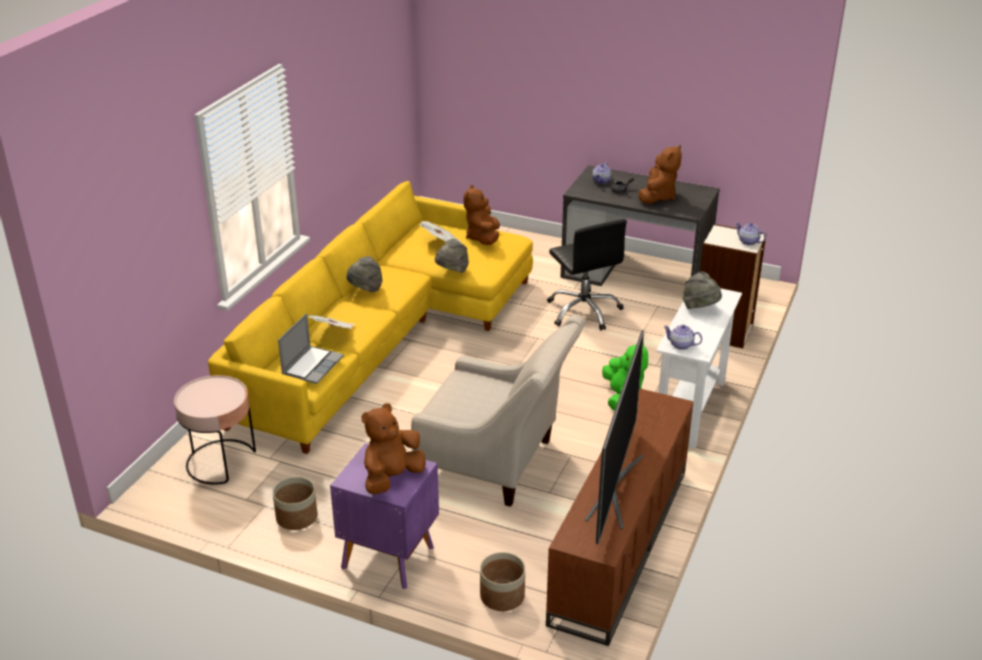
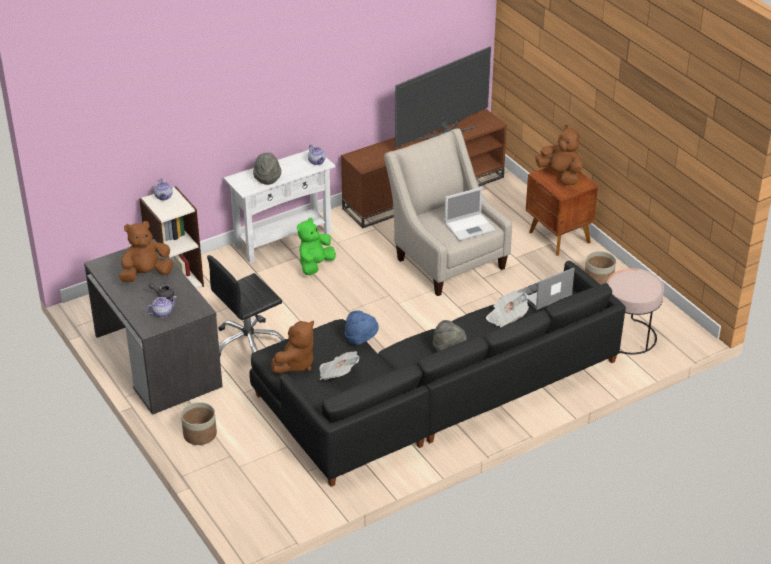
camera: 145 degrees left, 5 degrees up
yellow sofa [208,181,533,454] -> black sofa [250,261,626,487]
purple nightstand [330,443,439,589] -> brown nightstand [526,166,598,256]
brown plush toy [362,403,426,495] -> brown plush toy turned 120 degrees counterclockwise [535,125,583,185]
grey hat [435,239,469,273] -> blue hat [345,310,379,345]
planter [480,552,525,611] -> planter moved to [181,402,217,445]
black office chair [547,219,627,331] -> black office chair turned 135 degrees counterclockwise [207,255,286,356]
none -> laptop [444,187,496,241]

